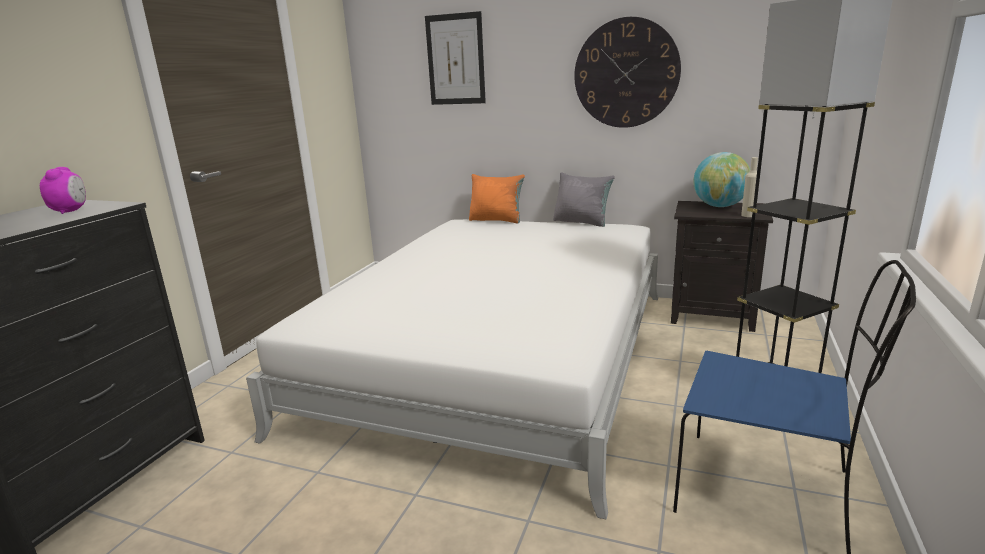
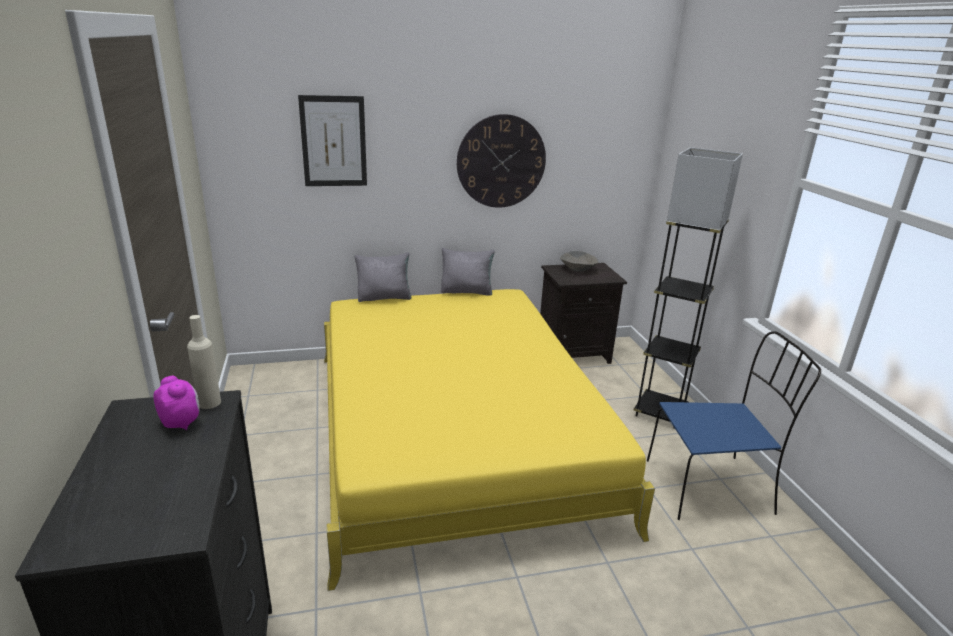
camera: 35 degrees left, 5 degrees up
white bed [246,219,658,519] -> yellow bed [324,289,655,591]
orange pillow [469,174,525,223] -> grey pillow [354,252,412,302]
globe [693,152,750,207] -> grey bowl [560,251,598,271]
beige bottle [741,157,759,217] -> beige bottle moved to [187,315,221,409]

